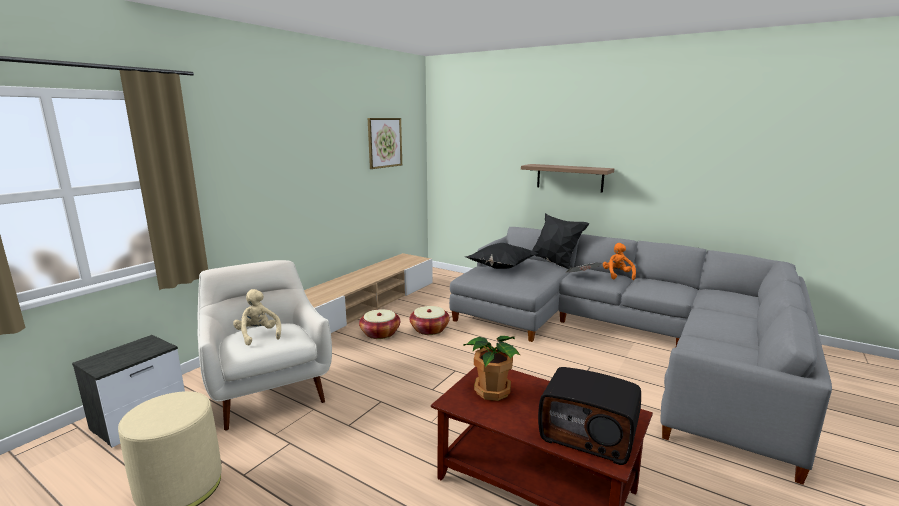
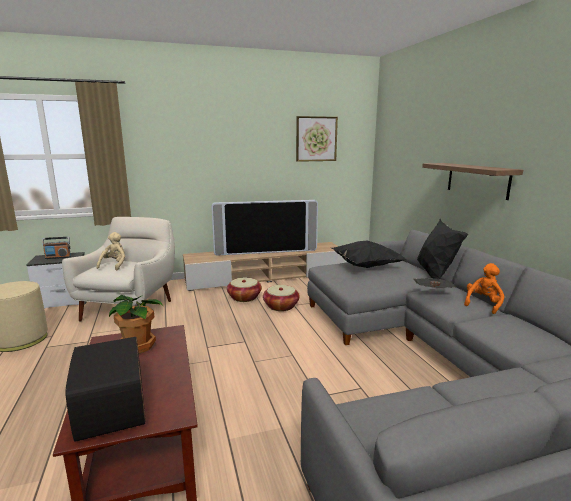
camera: 40 degrees right, 0 degrees up
none -> radio [42,237,71,259]
none -> television [211,200,318,256]

